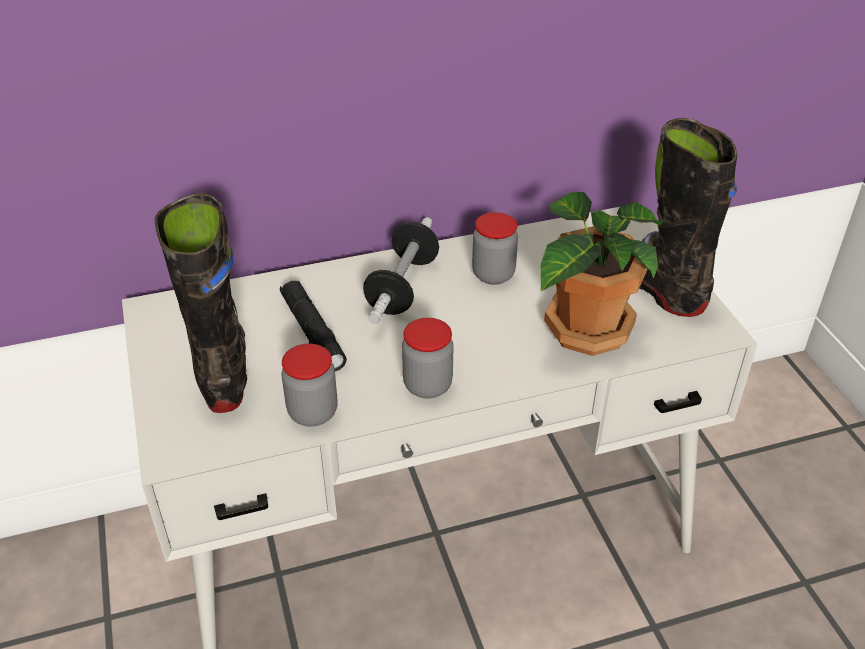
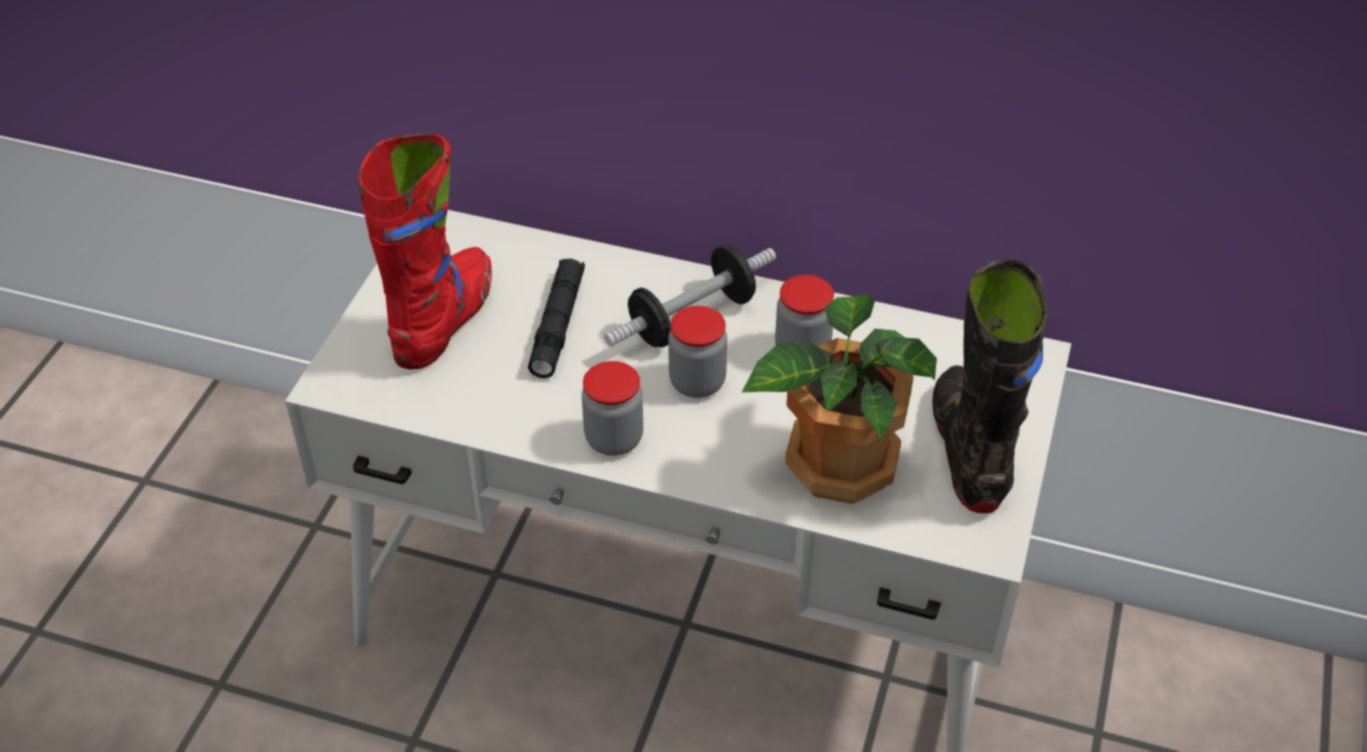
camera: 35 degrees right, 5 degrees up
black boot [155,193,247,413] -> red boot [358,133,492,370]
jar [282,344,338,427] -> jar moved to [668,306,727,398]

